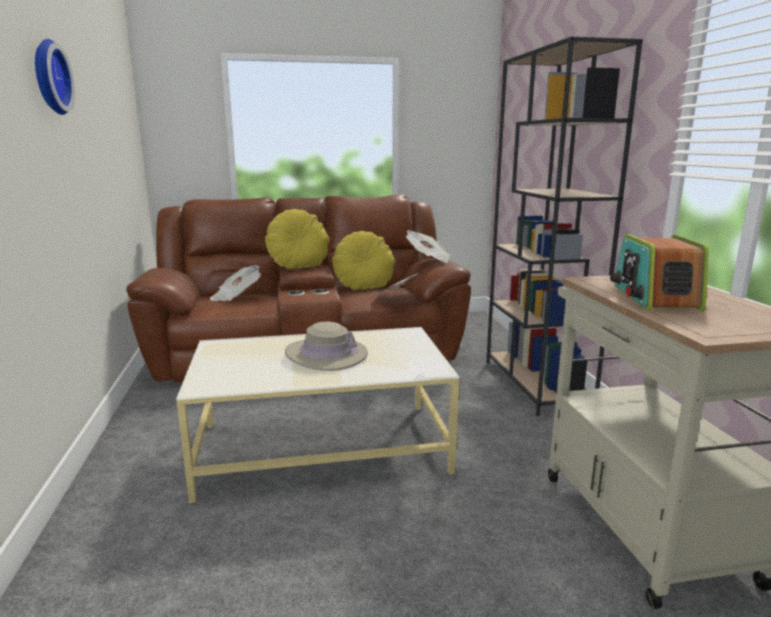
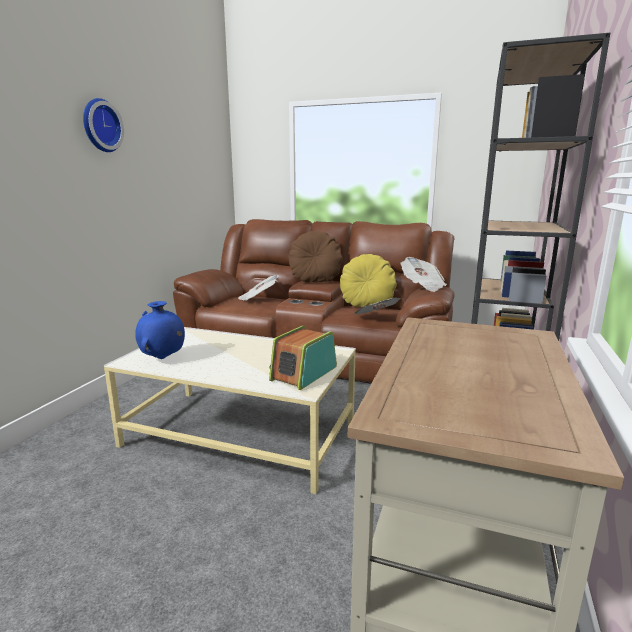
camera: 30 degrees right, 0 degrees up
yellow pillow [265,209,329,270] -> brown pillow [289,231,343,282]
beige hat [285,322,368,371] -> none
radio [610,234,709,311] -> radio moved to [269,326,337,390]
none -> blue vase [135,301,185,359]

